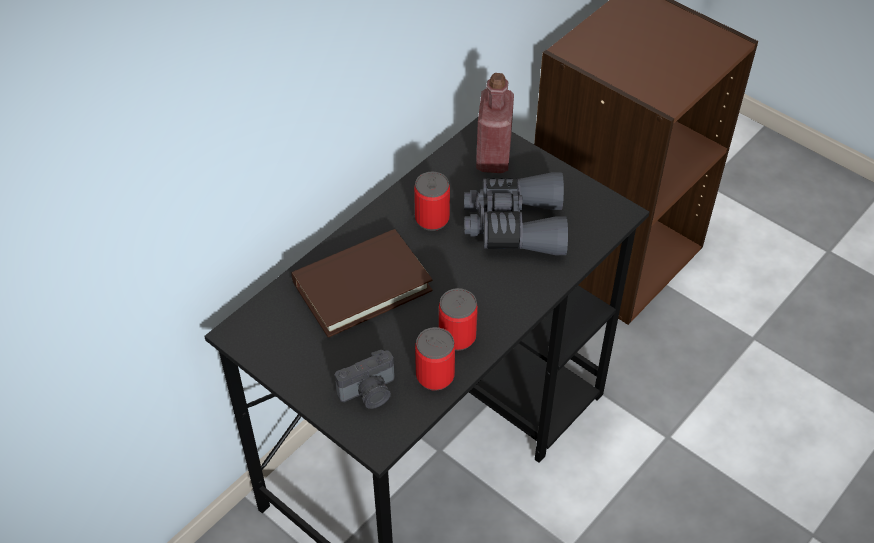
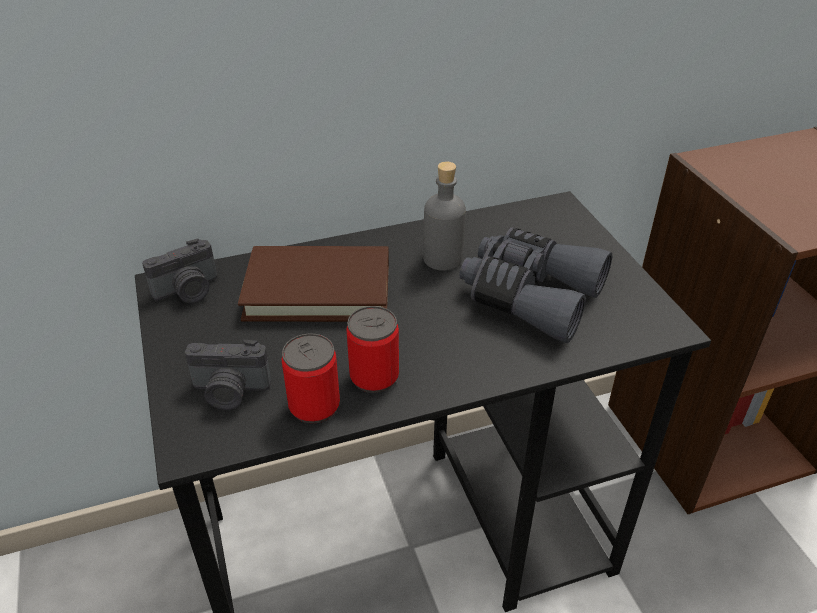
camera: 30 degrees right, 10 degrees down
can [414,172,450,231] -> grey bottle [423,162,466,271]
red bottle [476,73,514,173] -> none
none -> camera [142,238,217,303]

